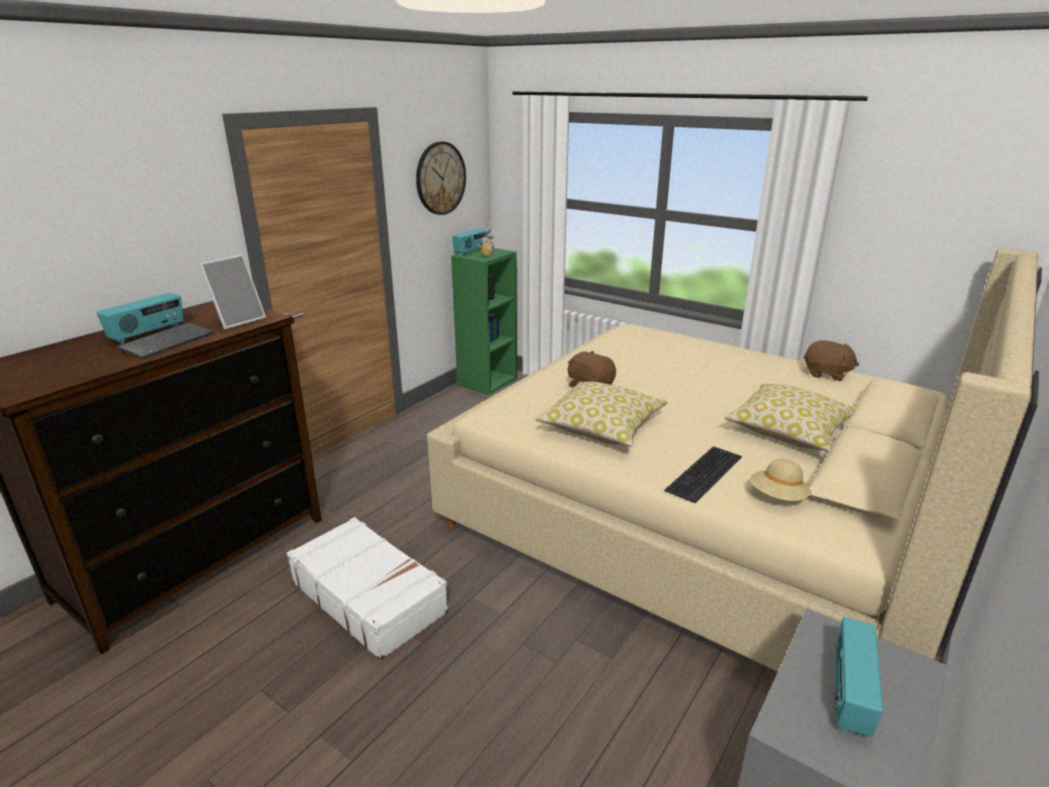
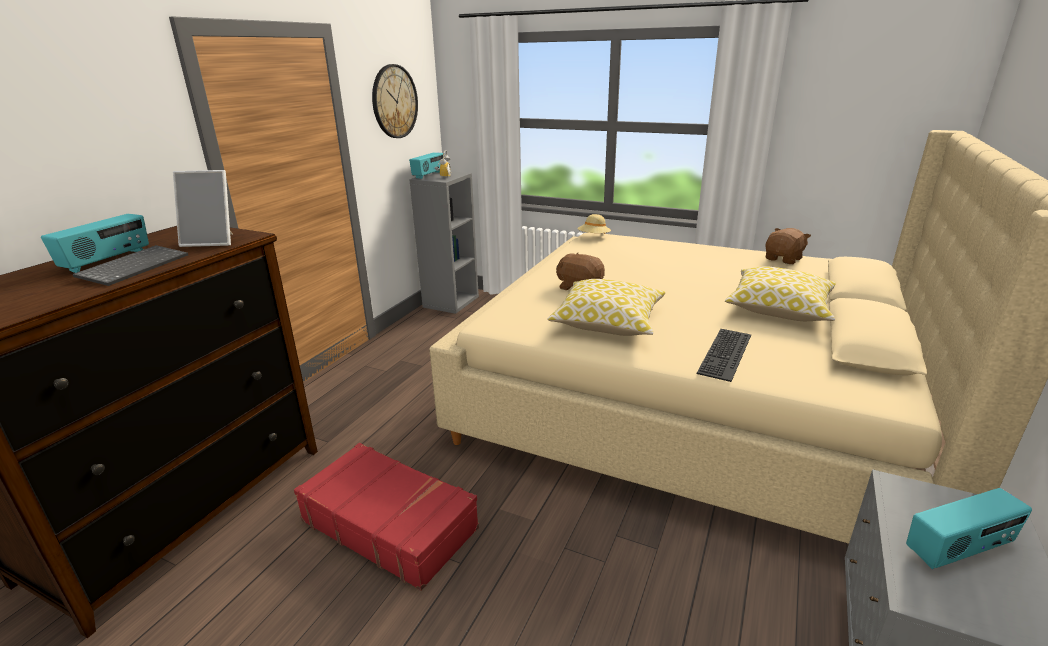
camera: 10 degrees left, 0 degrees up
picture frame [199,255,266,330] -> picture frame turned 60 degrees clockwise [173,170,233,247]
white suitcase [287,517,448,661] -> red suitcase [294,443,479,591]
green bookcase [451,248,517,395] -> grey bookcase [409,171,479,314]
beige hat [750,459,812,501] -> beige hat moved to [577,214,611,234]
brown plush toy [803,341,859,381] -> brown plush toy turned 60 degrees counterclockwise [765,228,811,264]
radio [834,617,883,737] -> radio turned 120 degrees counterclockwise [906,488,1032,569]

